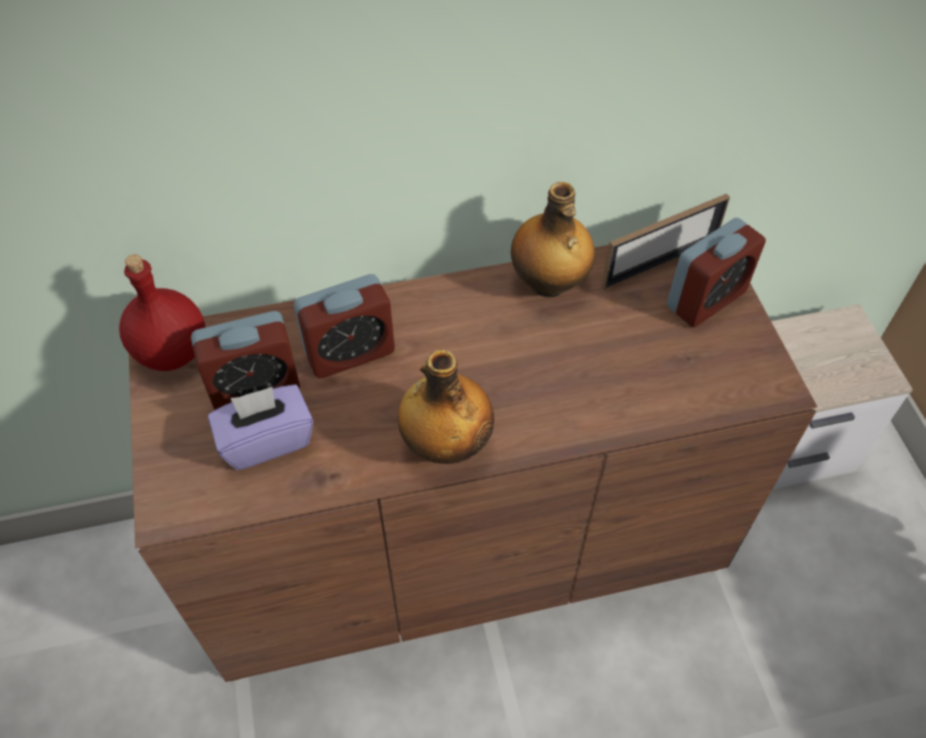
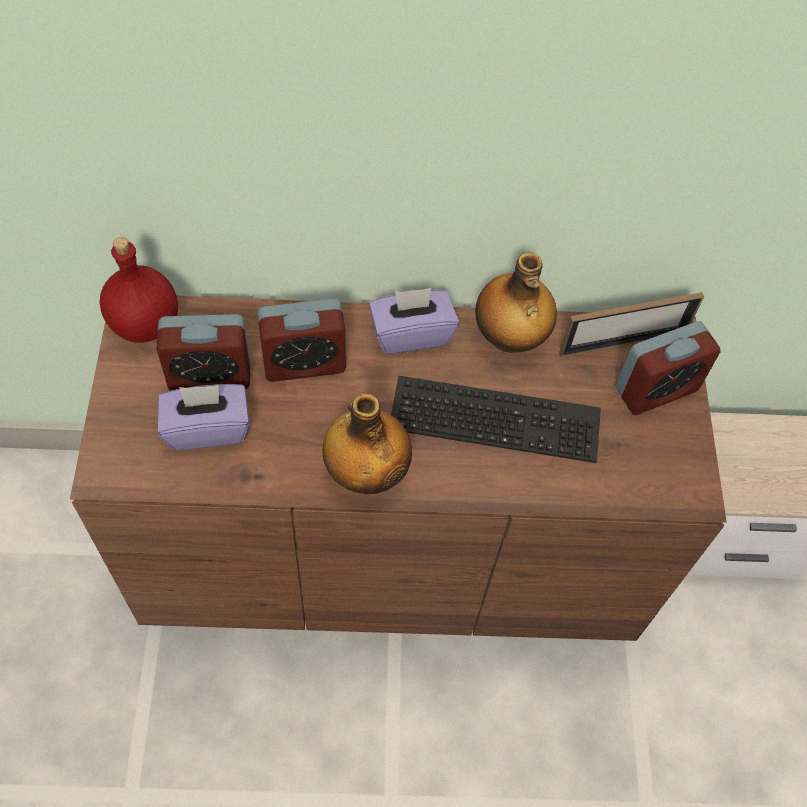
camera: 10 degrees right, 5 degrees up
none -> purple tissue box [369,288,459,354]
none -> keyboard [391,376,601,463]

